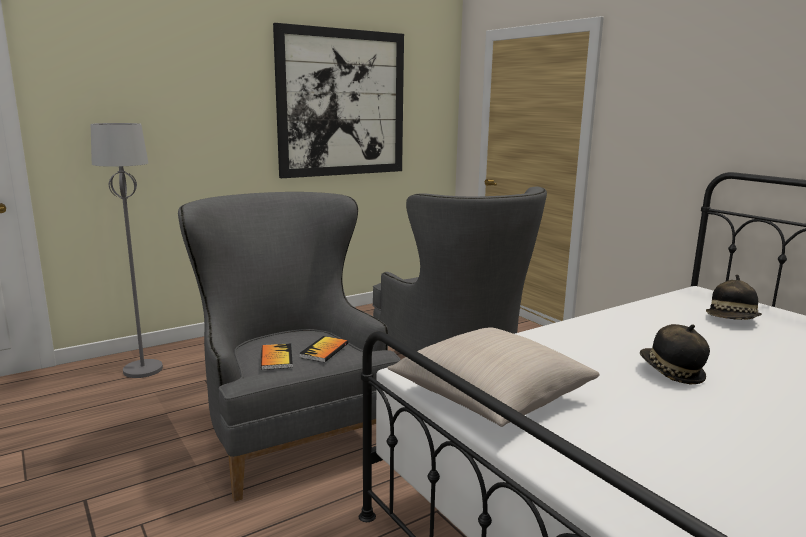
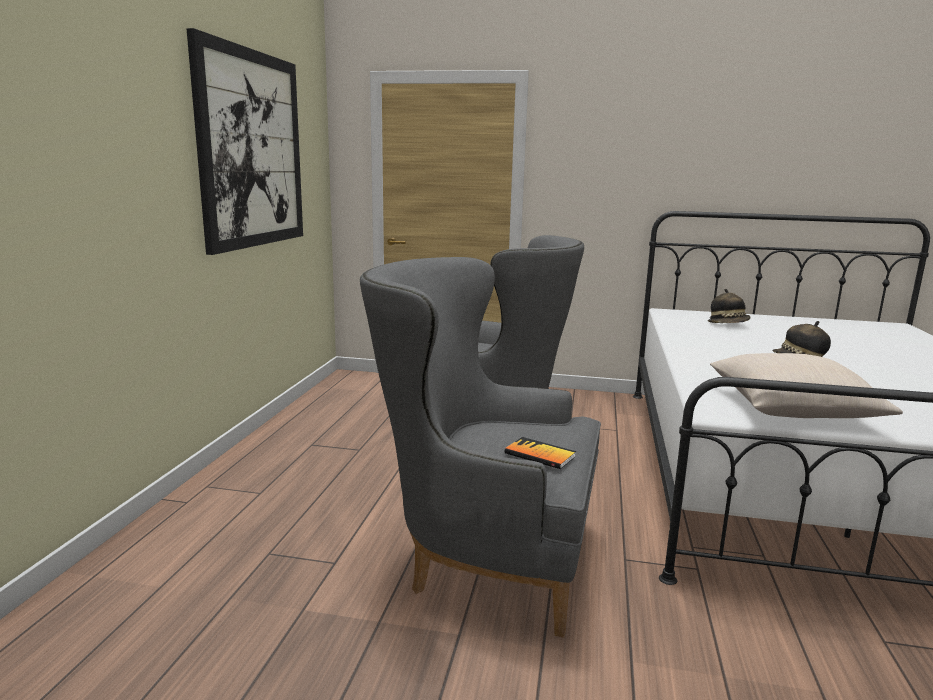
camera: 45 degrees left, 0 degrees up
grey floor lamp [90,123,163,378] -> none
book [299,336,348,362] -> none

